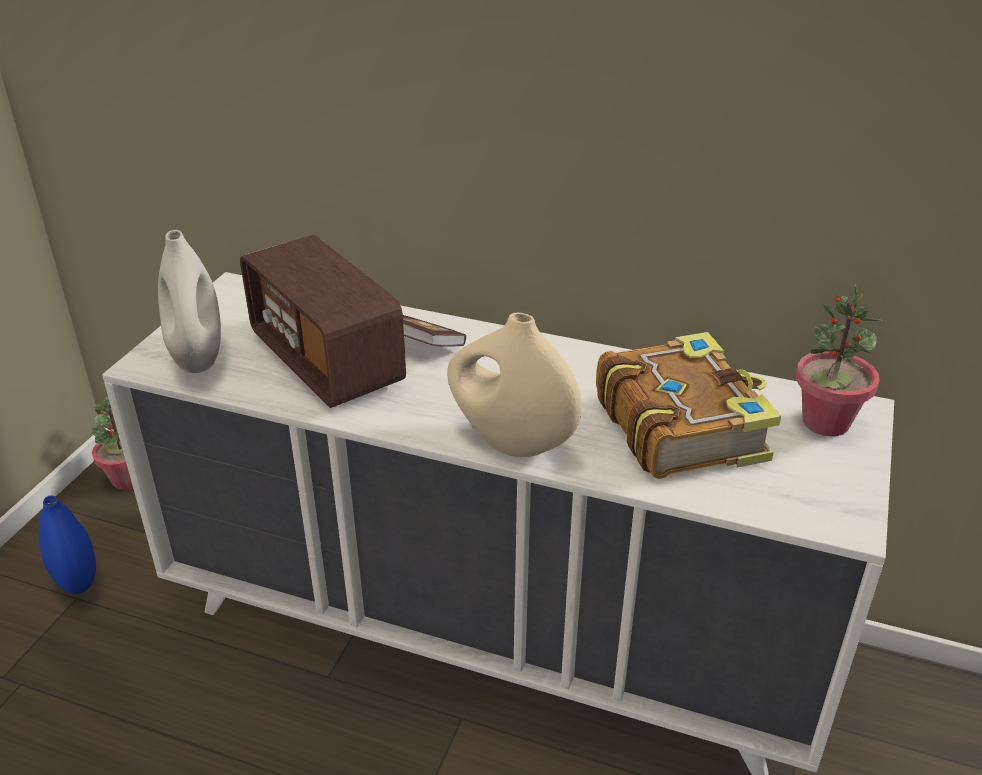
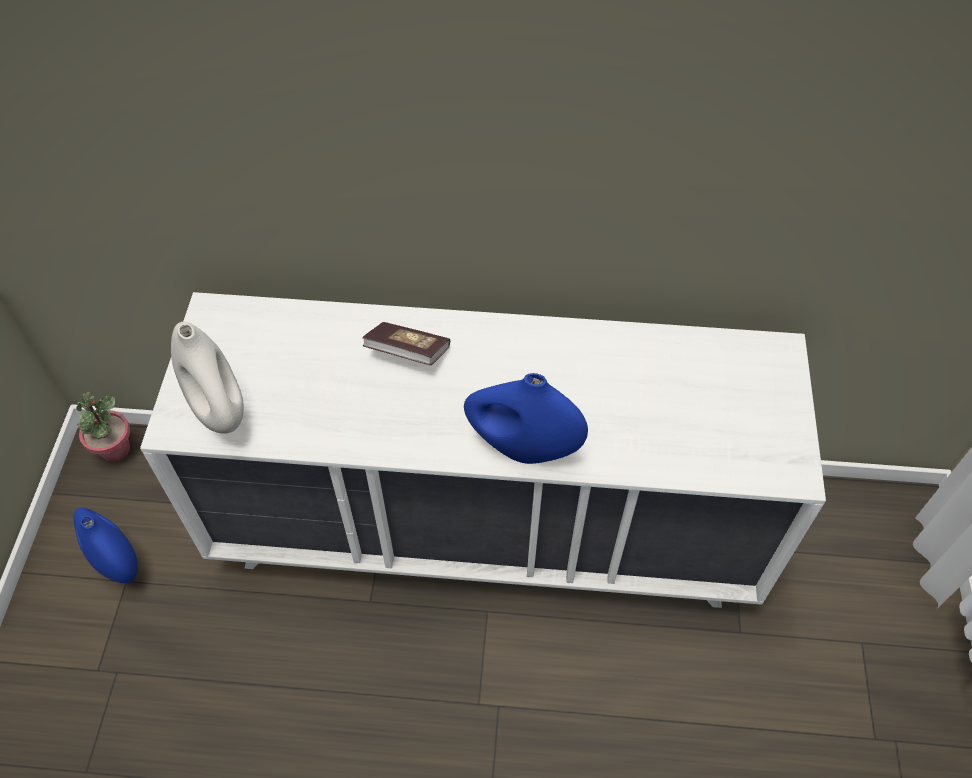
camera: 15 degrees left, 20 degrees up
radio [240,235,406,408] -> none
beige vase [447,313,582,457] -> blue vase [464,373,588,464]
book [596,332,781,479] -> none
potted plant [796,285,882,436] -> none

